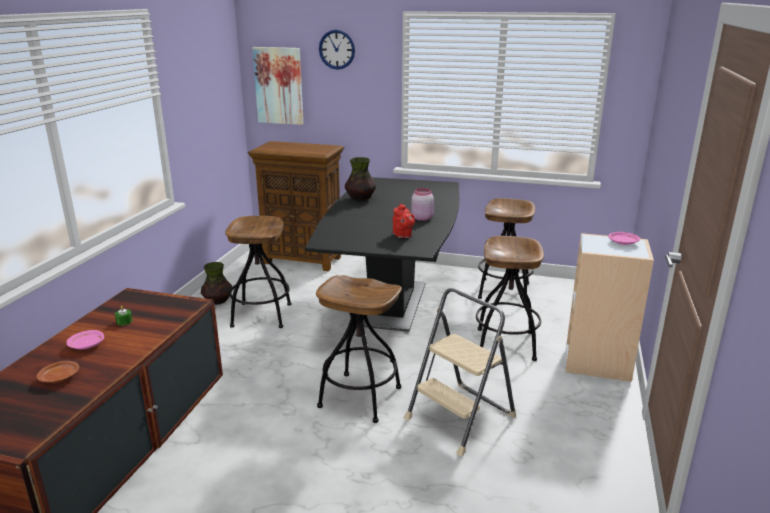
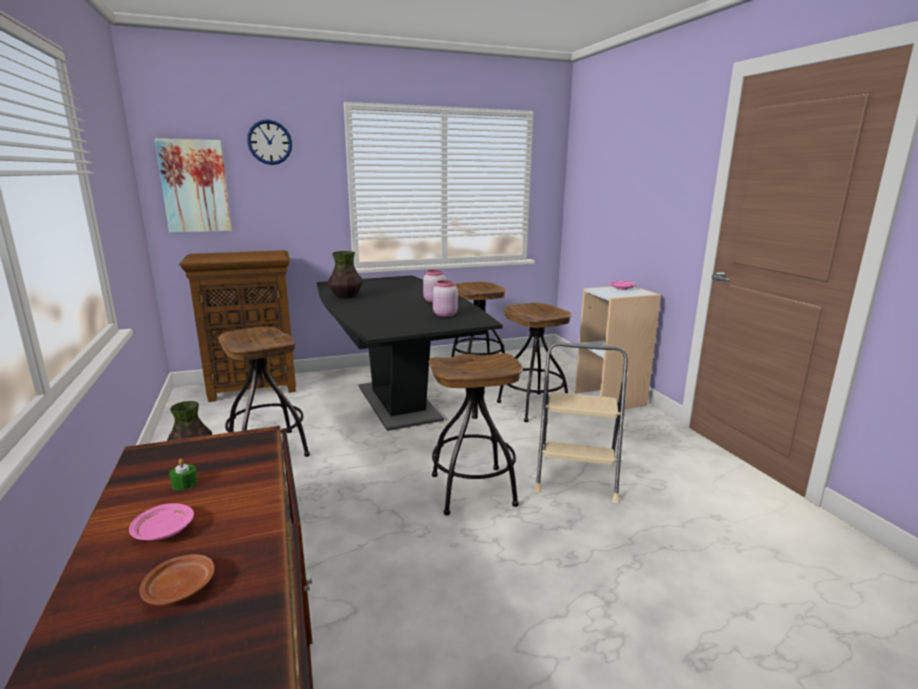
camera: 35 degrees left, 5 degrees down
red teapot [393,203,415,238] -> pink jar [433,280,458,317]

